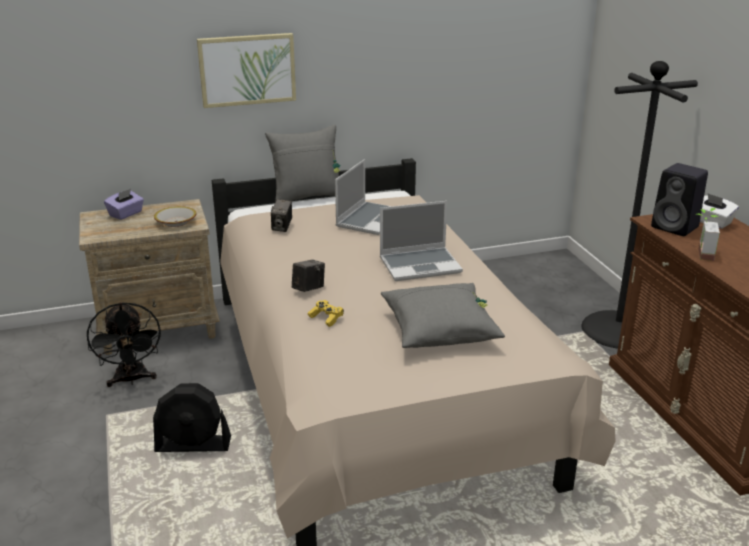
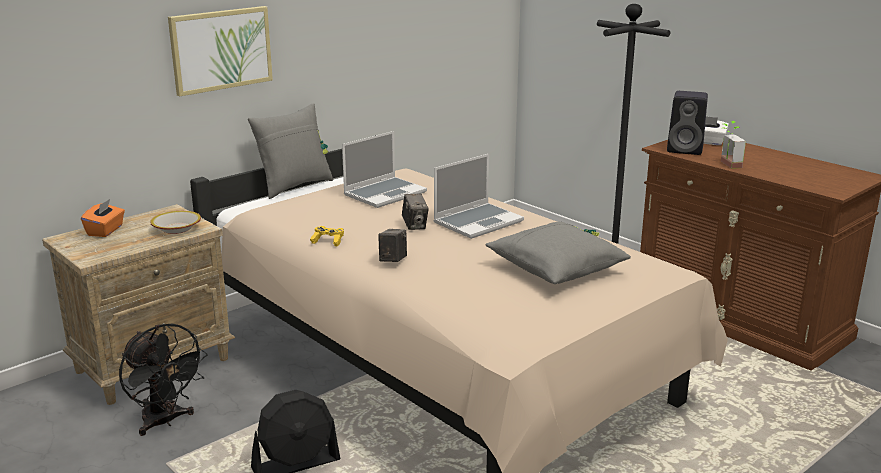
camera: 25 degrees left, 5 degrees down
purple tissue box [104,189,144,220] -> orange tissue box [81,199,125,237]
camera [271,199,292,232] -> camera moved to [402,194,429,230]
yellow game controller [308,300,344,327] -> yellow game controller moved to [310,226,344,246]
laptop [335,159,392,235] -> laptop turned 45 degrees clockwise [342,131,427,208]

